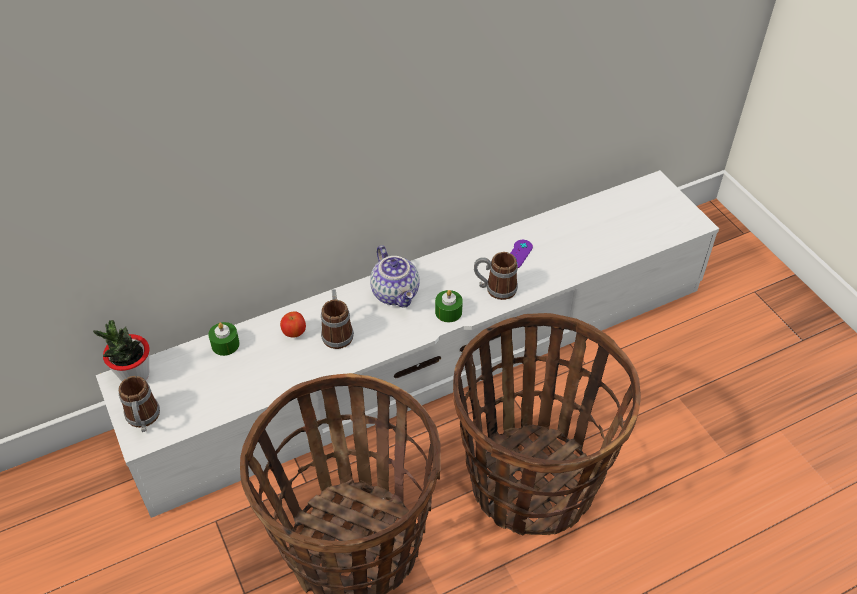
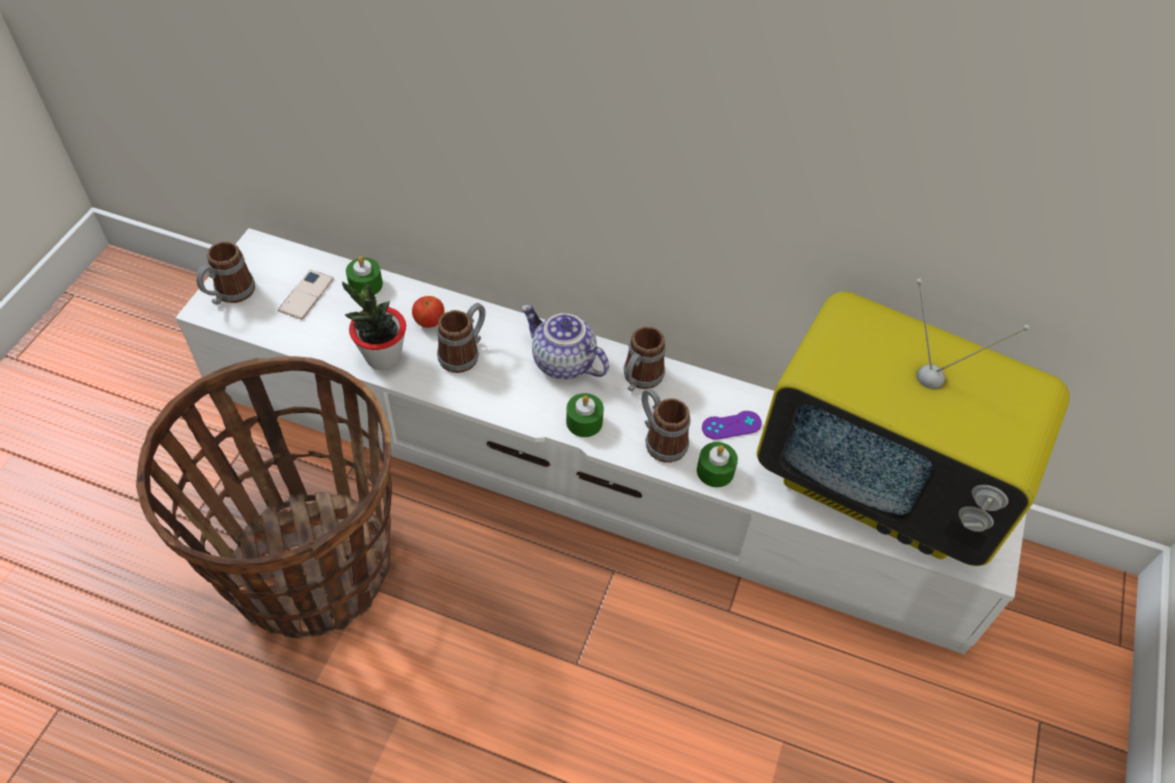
camera: 45 degrees right, 5 degrees up
potted plant [93,320,150,381] -> potted plant moved to [342,282,406,370]
teapot [370,245,420,307] -> teapot turned 105 degrees clockwise [521,304,609,379]
basket [453,313,641,535] -> none
none -> phone [278,269,334,320]
none -> mug [624,326,666,392]
none -> green candle [697,442,738,487]
none -> television [756,279,1070,566]

